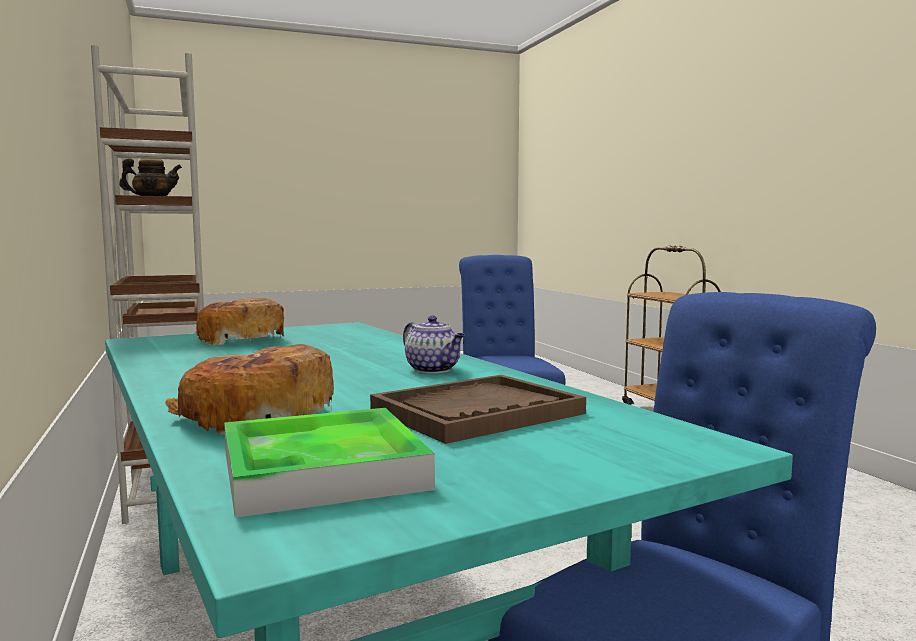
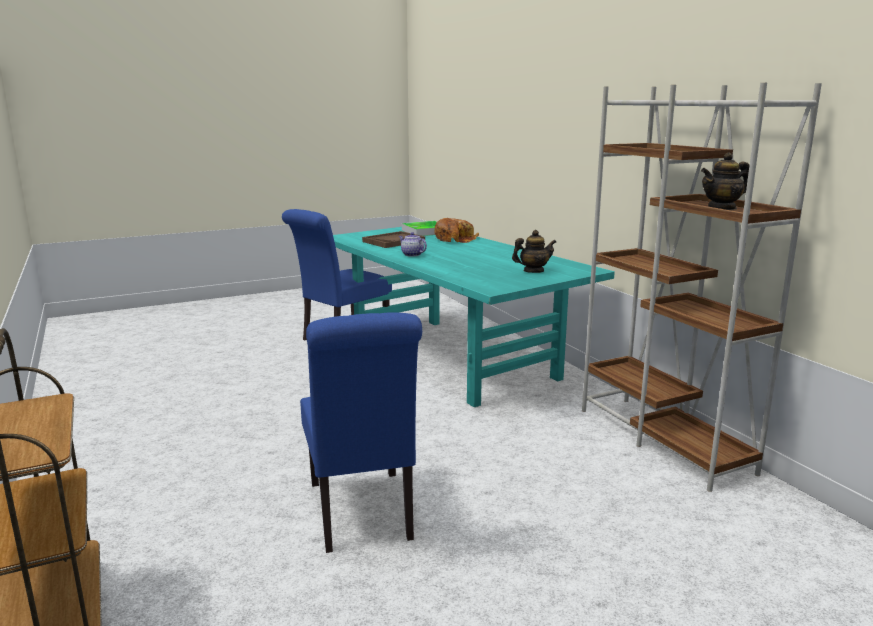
camera: 175 degrees right, 10 degrees up
bread [196,298,284,345] -> teapot [512,230,556,273]

